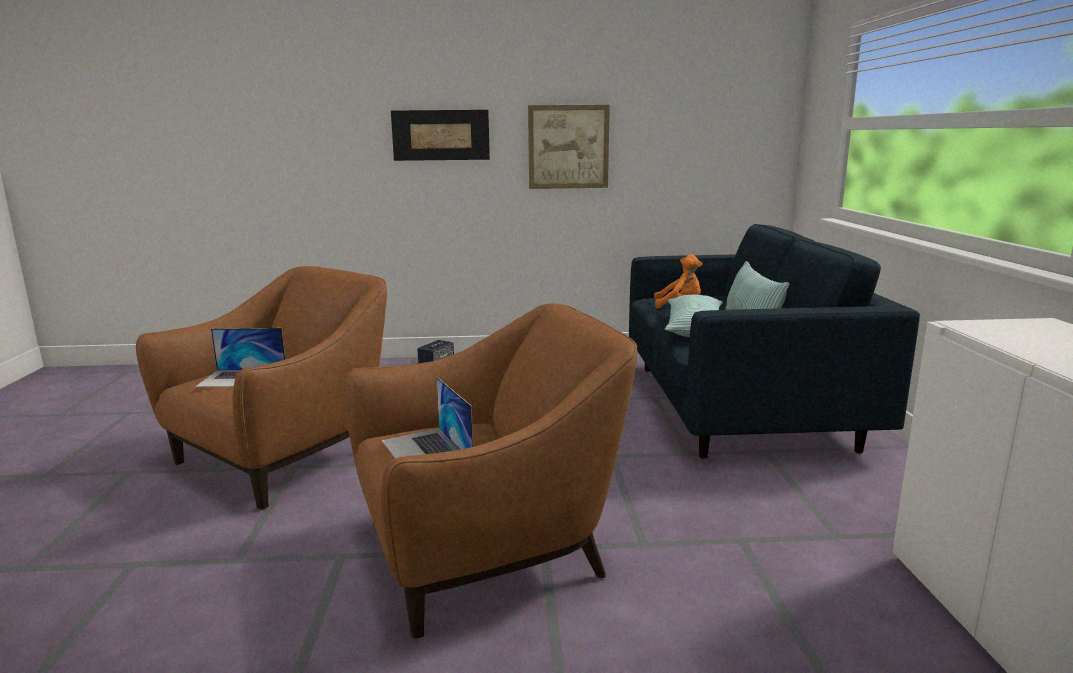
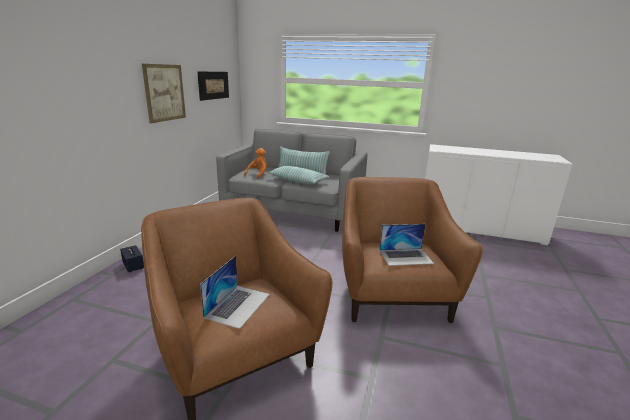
camera: 70 degrees left, 5 degrees up
picture [391,110,490,161] -> picture moved to [197,71,229,101]
blue sofa [629,224,920,459] -> grey sofa [216,129,368,232]

